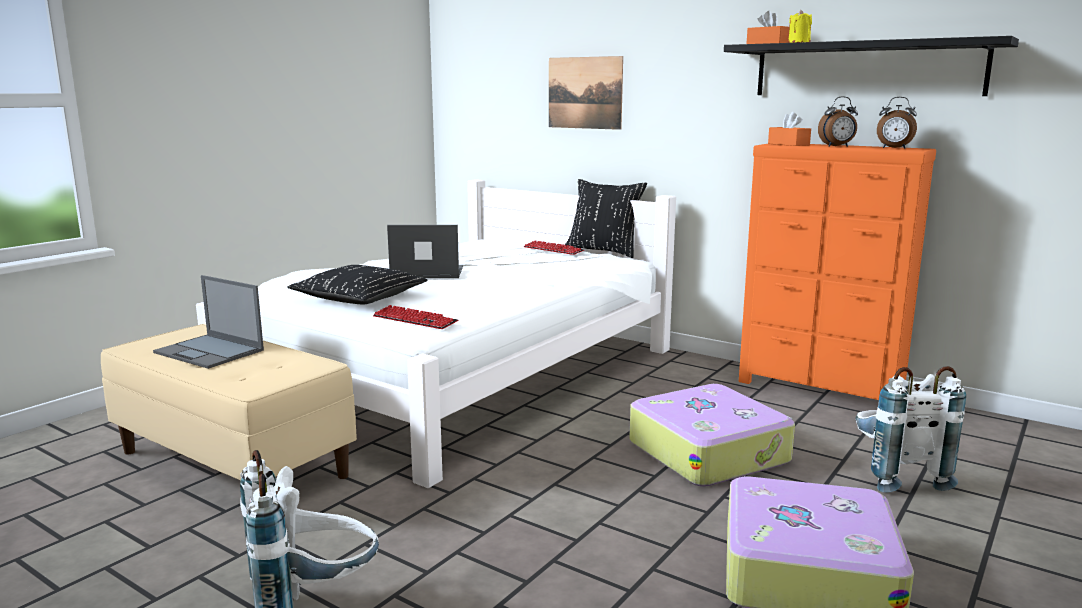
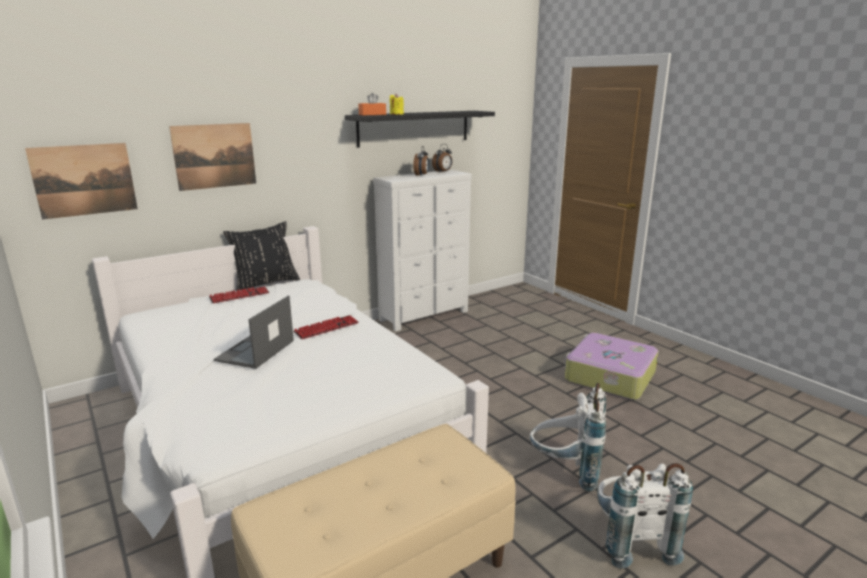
camera: 70 degrees left, 5 degrees up
laptop [153,275,264,369] -> none
black pillow [287,265,427,304] -> none
keyboard [373,305,458,329] -> keyboard moved to [293,315,359,339]
suitcase [629,384,795,487] -> none
orange dresser [739,144,936,400] -> white dresser [373,170,472,331]
orange tissue box [768,112,811,146] -> none
white backpack [855,366,966,493] -> white backpack moved to [530,383,606,491]
none -> picture [25,143,138,220]

